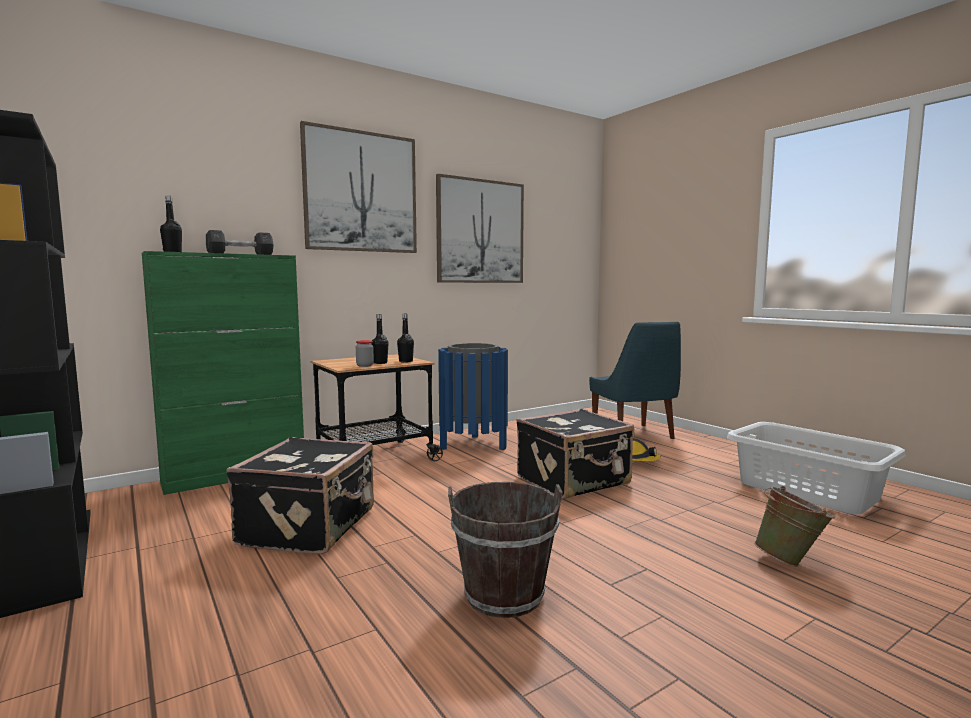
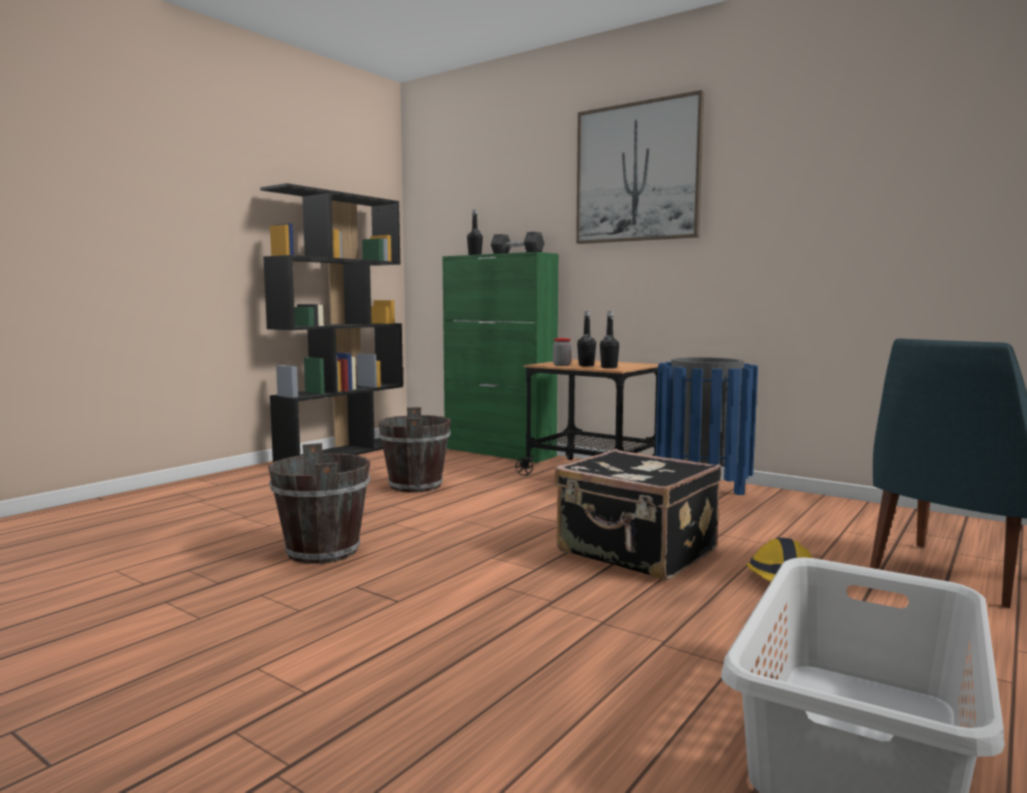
camera: 70 degrees right, 0 degrees up
black suitcase [226,437,374,554] -> brown bucket [378,407,451,493]
picture [436,174,524,283] -> none
green bucket [754,486,835,567] -> none

